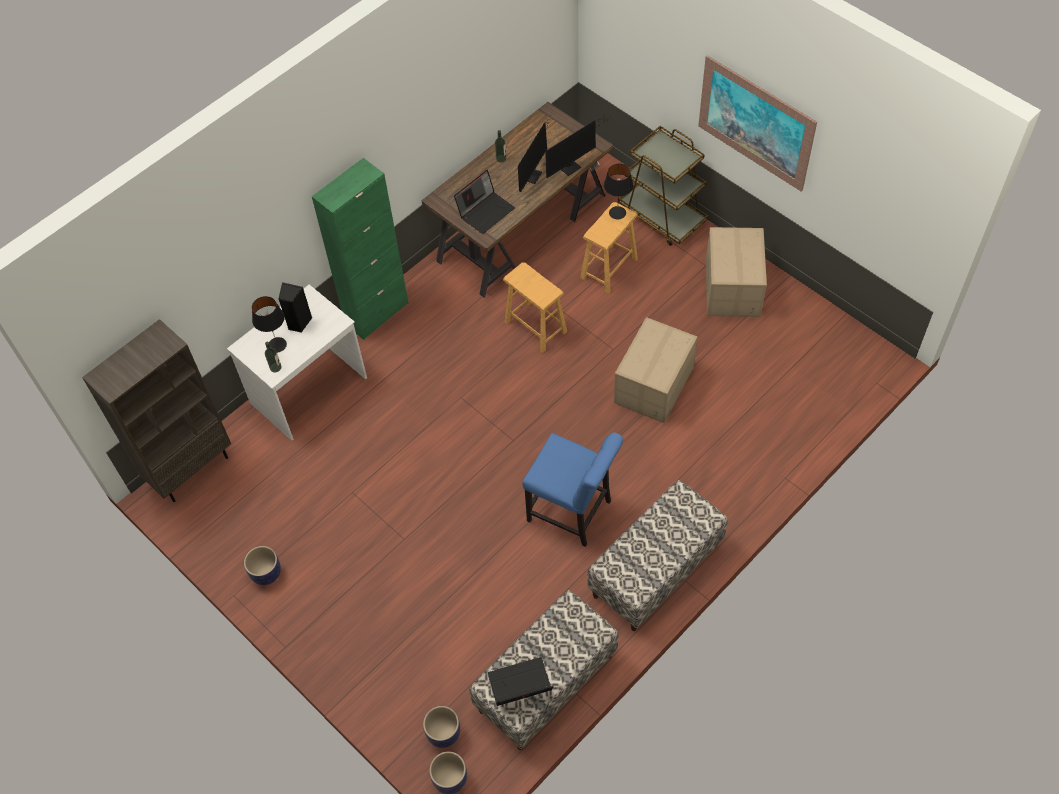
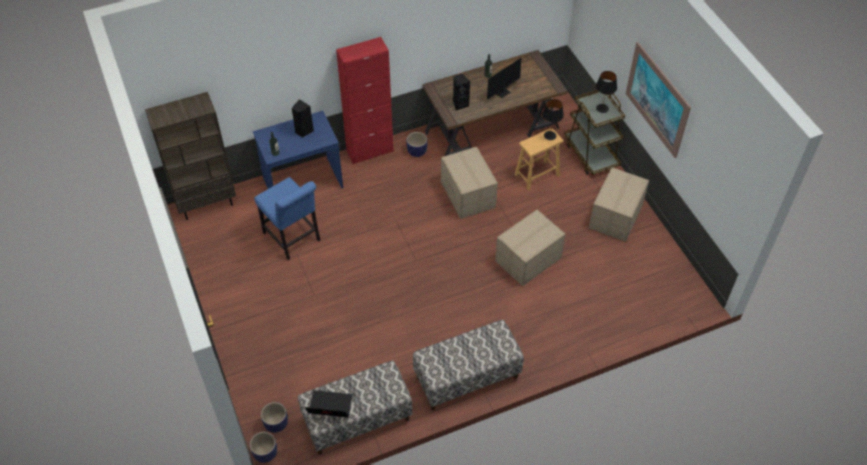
camera: 20 degrees right, 5 degrees down
white desk [227,285,367,441] -> blue desk [253,111,343,189]
planter [244,546,281,585] -> planter moved to [407,132,427,157]
black table lamp [252,296,287,353] -> black table lamp moved to [596,71,617,113]
green cabinet [312,158,408,340] -> red cabinet [336,37,394,164]
laptop [454,170,515,234] -> black speaker [453,74,470,111]
brown stool [503,262,567,353] -> cardboard box [441,147,498,219]
blue chair [522,432,623,547] -> blue chair moved to [254,177,320,260]
monitor [545,118,605,178] -> none

